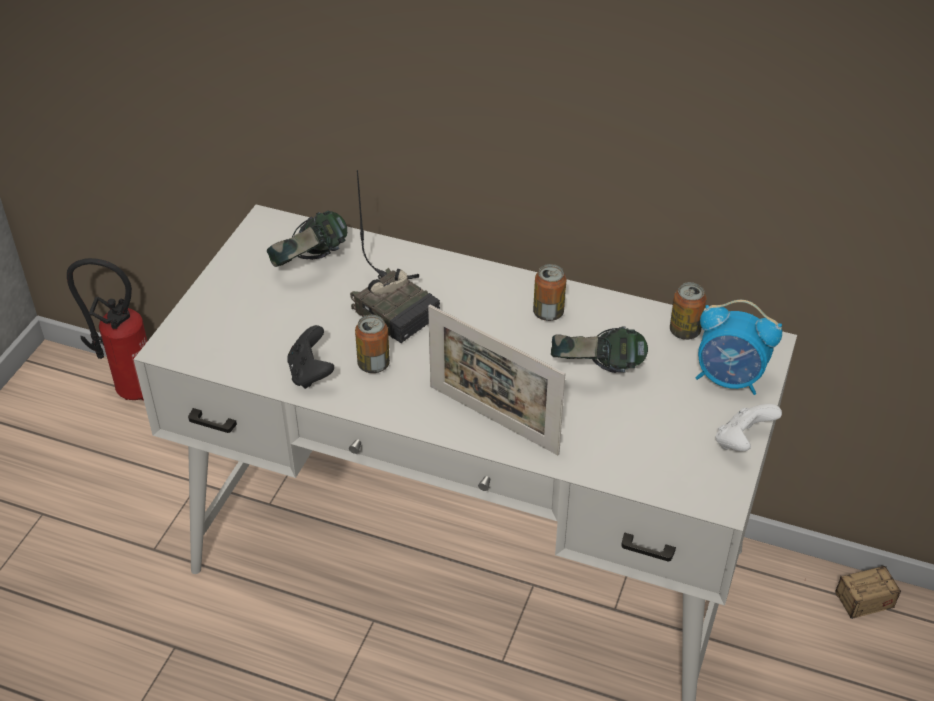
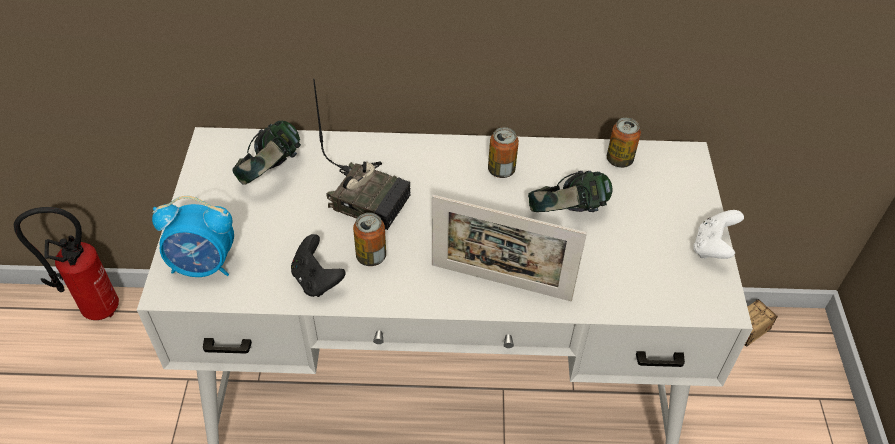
camera: 20 degrees left, 5 degrees up
alarm clock [696,300,782,395] -> alarm clock moved to [152,196,234,277]

